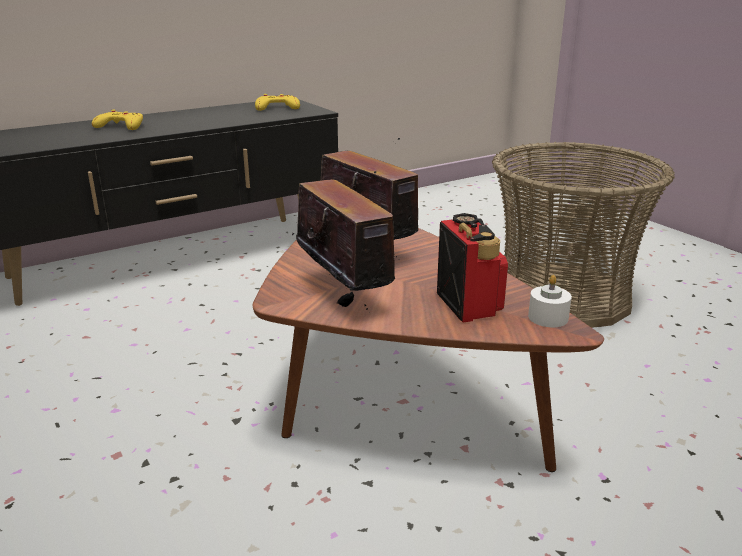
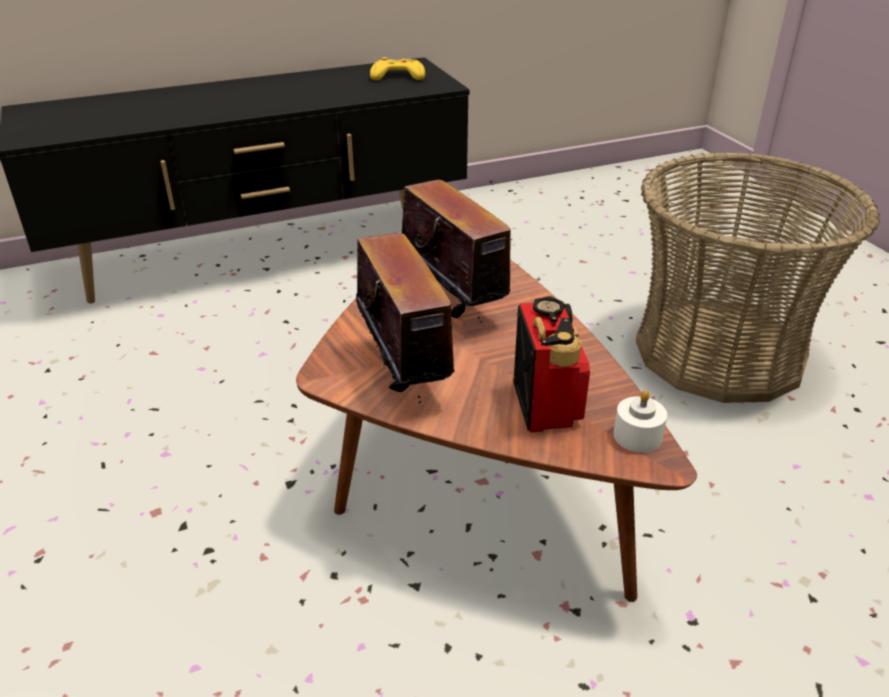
camera: 10 degrees right, 10 degrees up
yellow game controller [92,110,143,130] -> none

